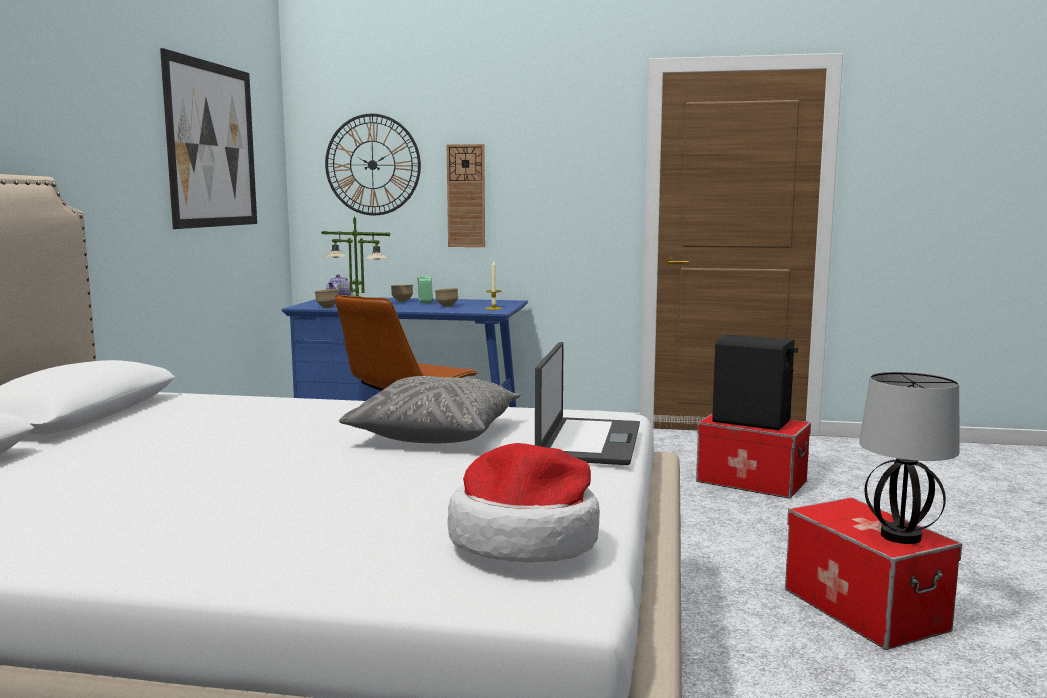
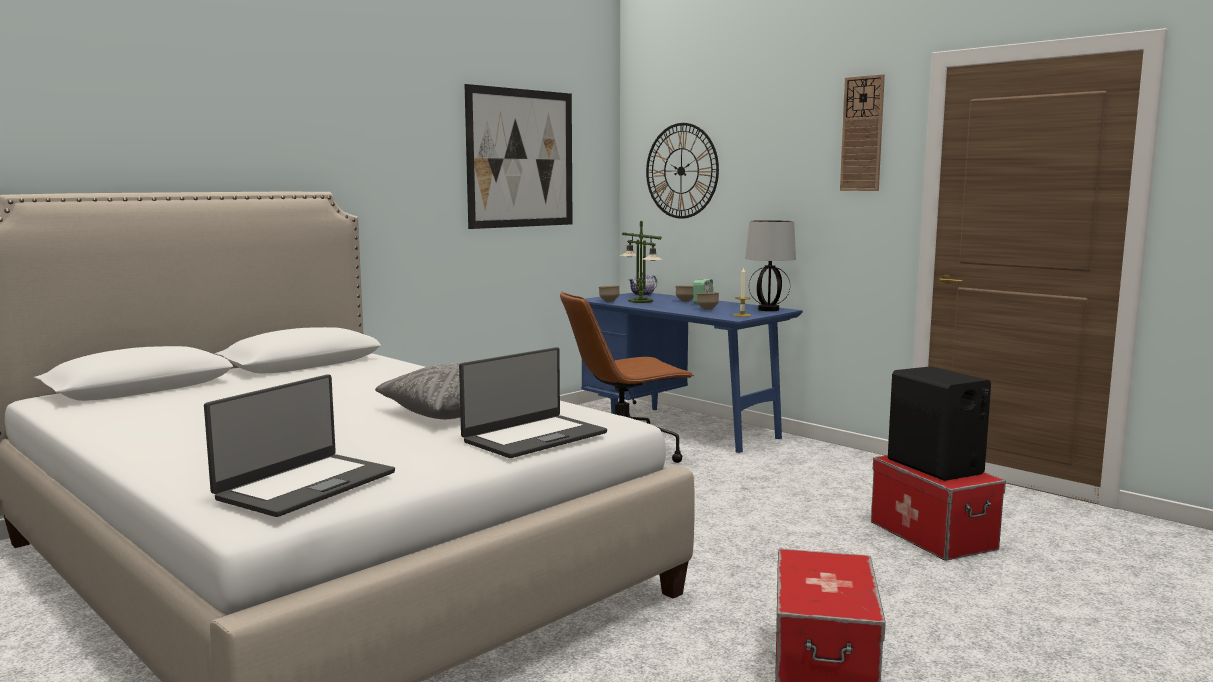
camera: 35 degrees right, 0 degrees up
wall clock [447,144,485,247] -> wall clock moved to [840,74,885,191]
hat [448,443,600,562] -> laptop [204,374,395,517]
table lamp [859,372,960,544] -> table lamp moved to [745,220,796,311]

